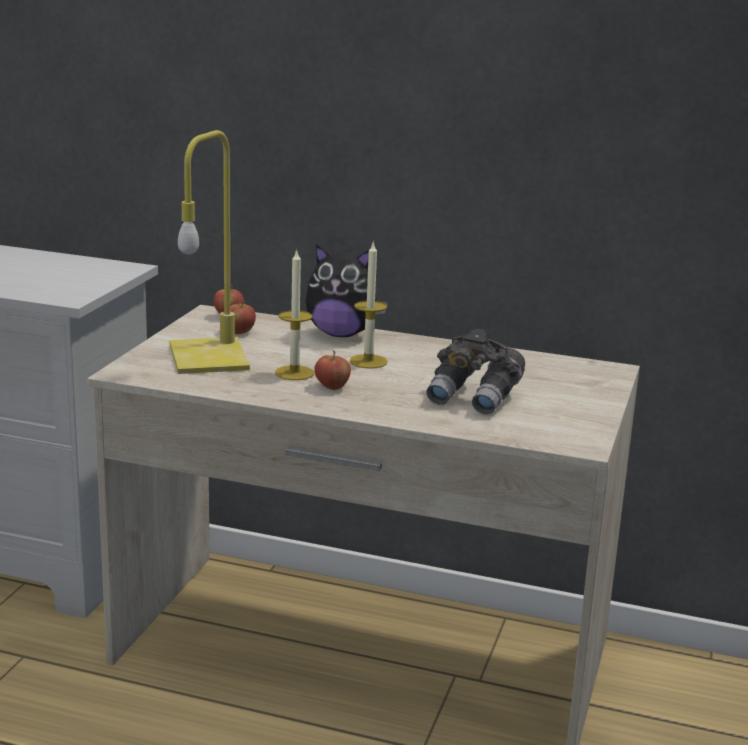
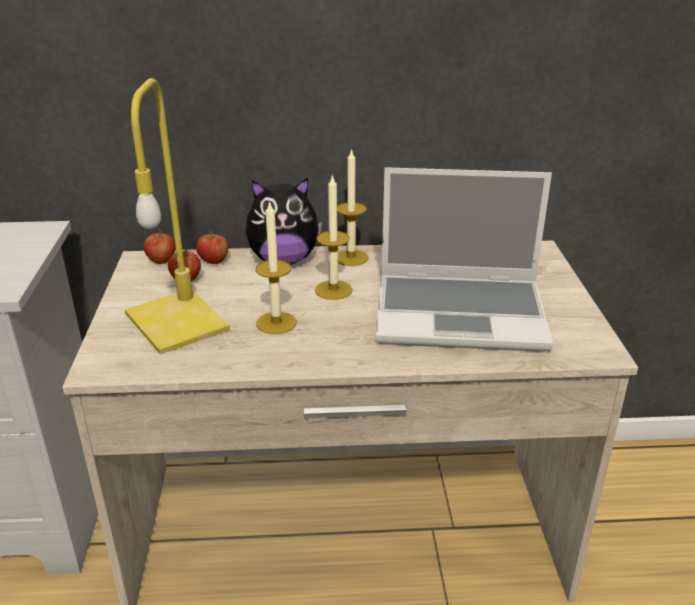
camera: 20 degrees left, 10 degrees up
apple [314,350,351,390] -> apple moved to [196,230,228,264]
grey binoculars [427,329,525,415] -> laptop [376,167,553,352]
none -> candle [337,148,369,266]

